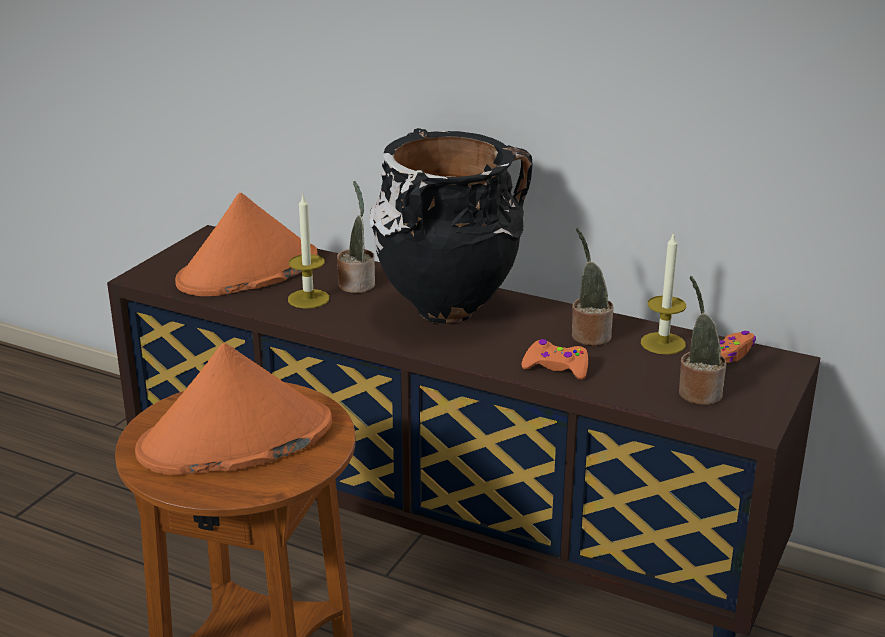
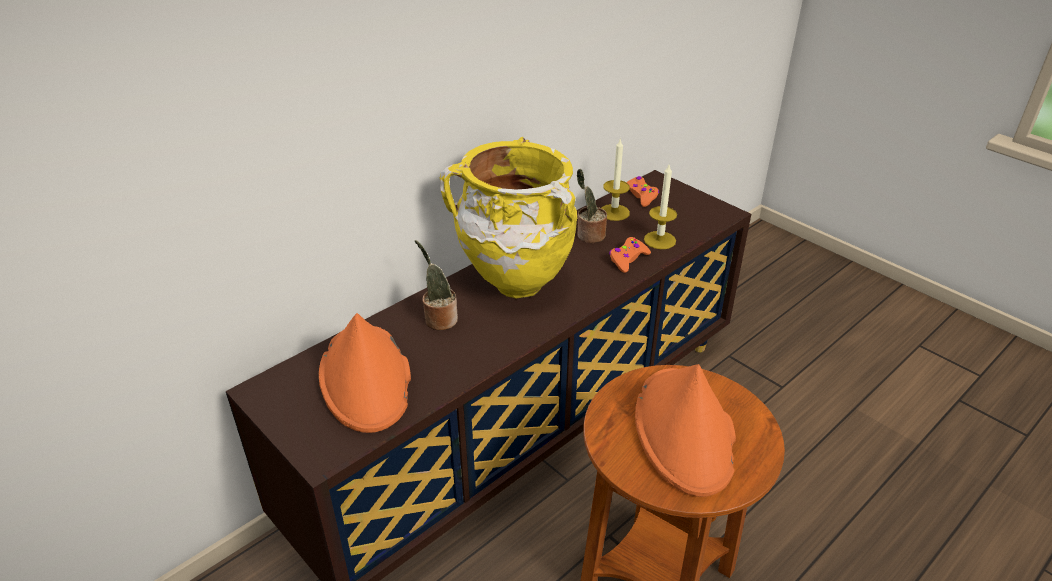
camera: 70 degrees left, 10 degrees up
candle [288,196,329,309] -> candle moved to [644,165,677,249]
black vase [370,128,533,324] -> yellow vase [440,137,577,299]
potted plant [679,276,726,405] -> none

